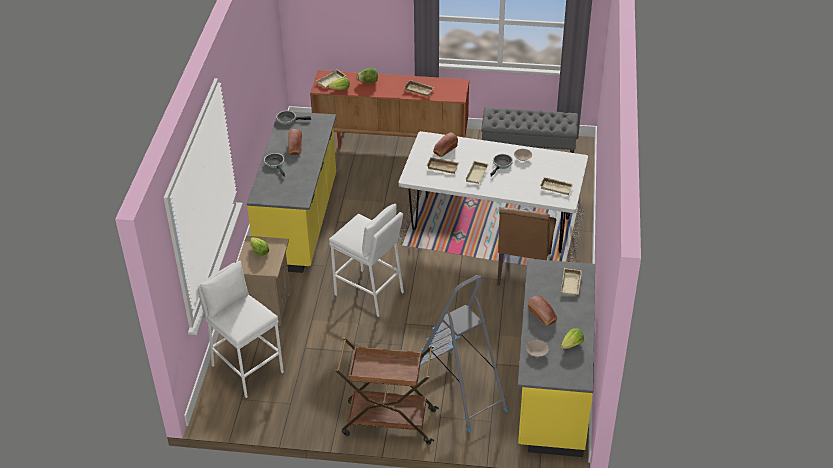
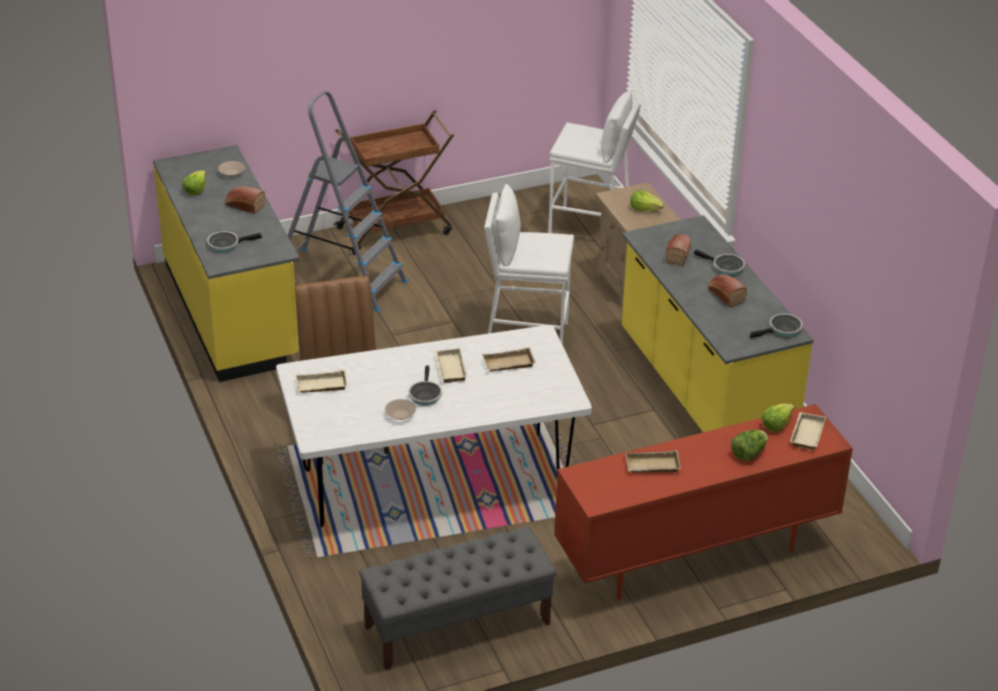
camera: 150 degrees right, 5 degrees down
bread [433,133,458,157] -> bread moved to [666,234,691,266]
beige tray [561,268,582,295] -> frying pan [207,231,262,253]

